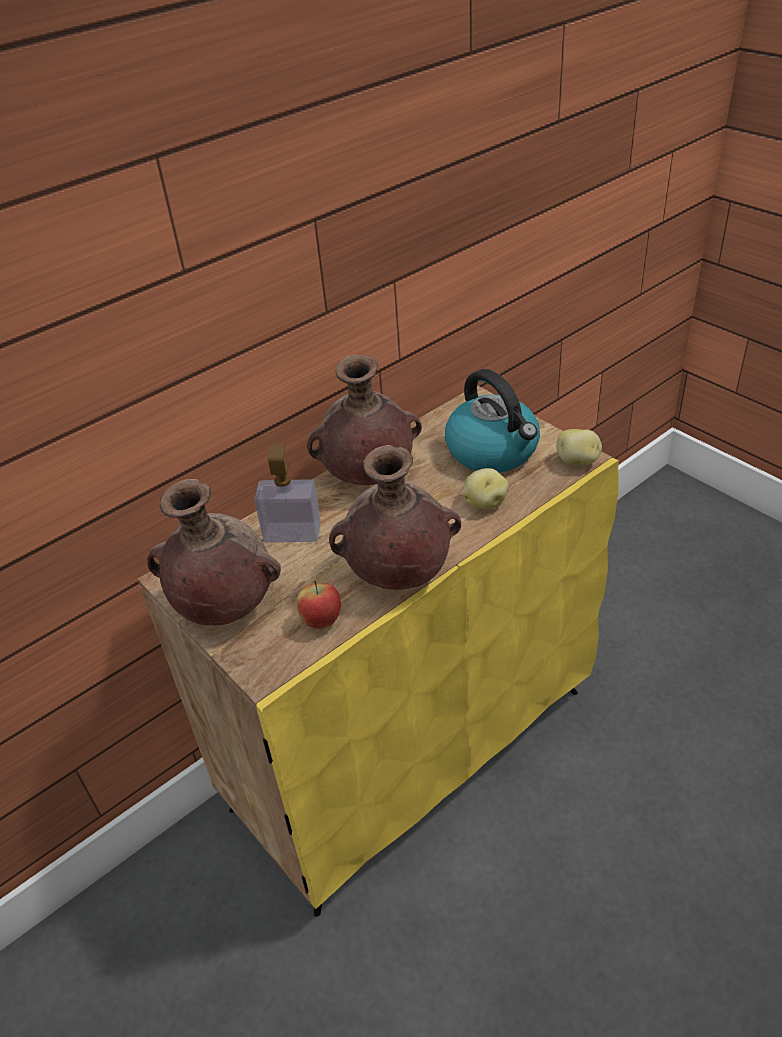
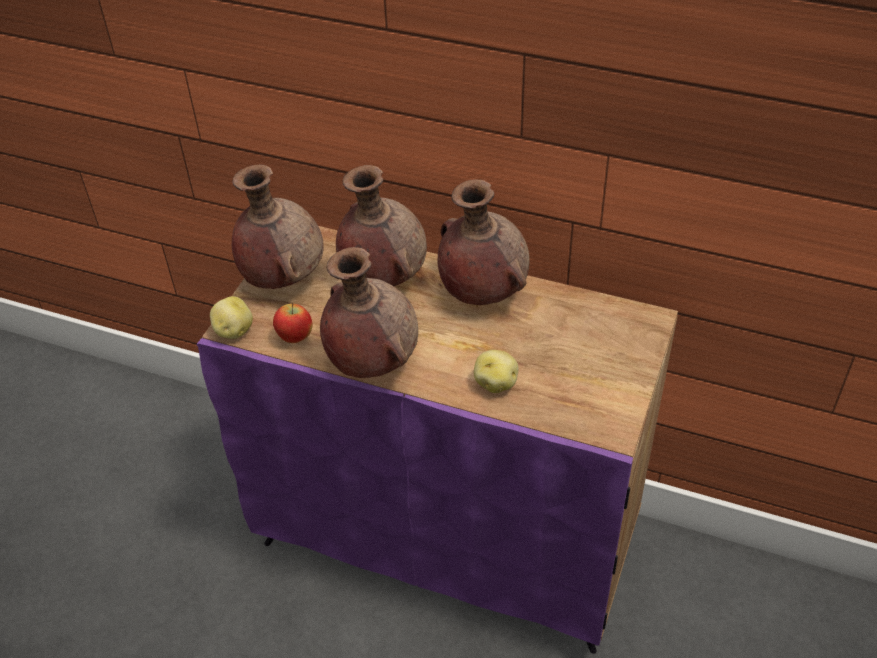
camera: 60 degrees right, 5 degrees up
yellow cabinet [138,385,619,917] -> purple cabinet [196,226,678,654]
soap dispenser [254,444,321,542] -> brown vase [336,165,427,286]
kettle [445,369,540,473] -> none
potato [556,429,602,465] -> potato moved to [210,296,253,339]

